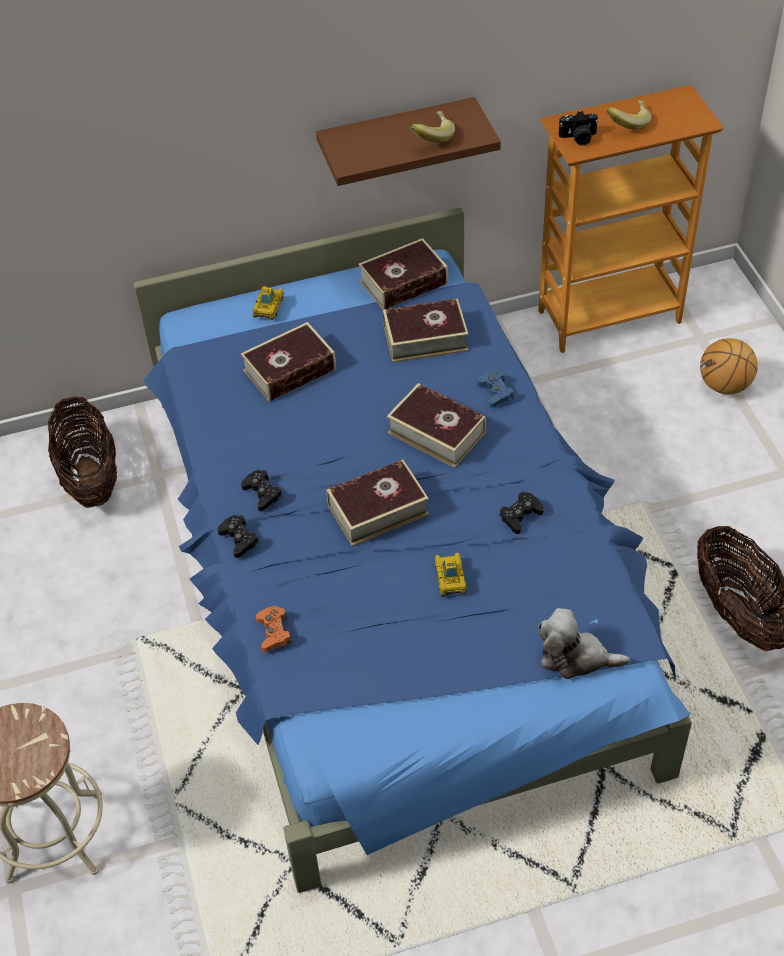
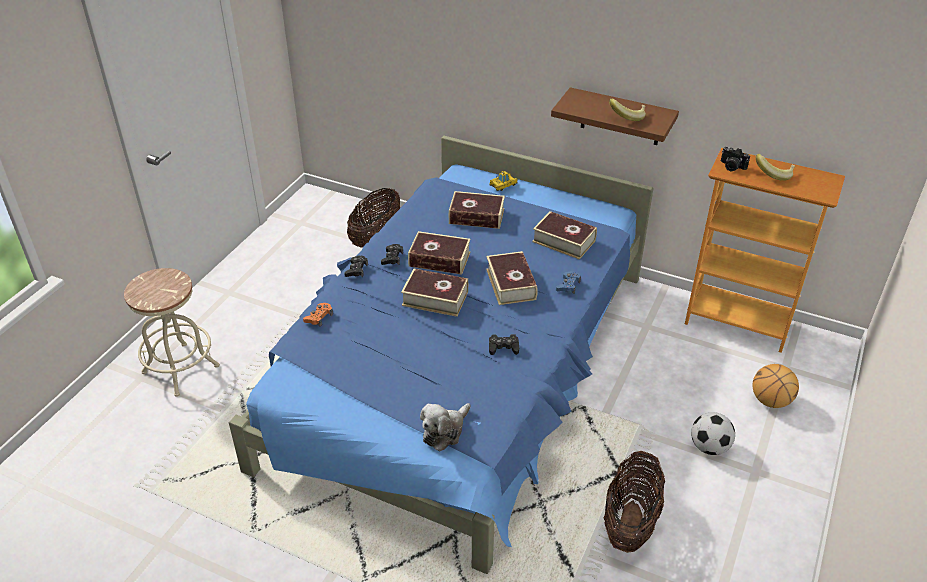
camera: 40 degrees right, 10 degrees down
book [358,238,448,310] -> book moved to [408,231,470,274]
toy car [435,552,467,597] -> none
plush toy [538,608,630,679] -> plush toy turned 105 degrees counterclockwise [420,403,471,452]
none -> football [691,412,735,455]

